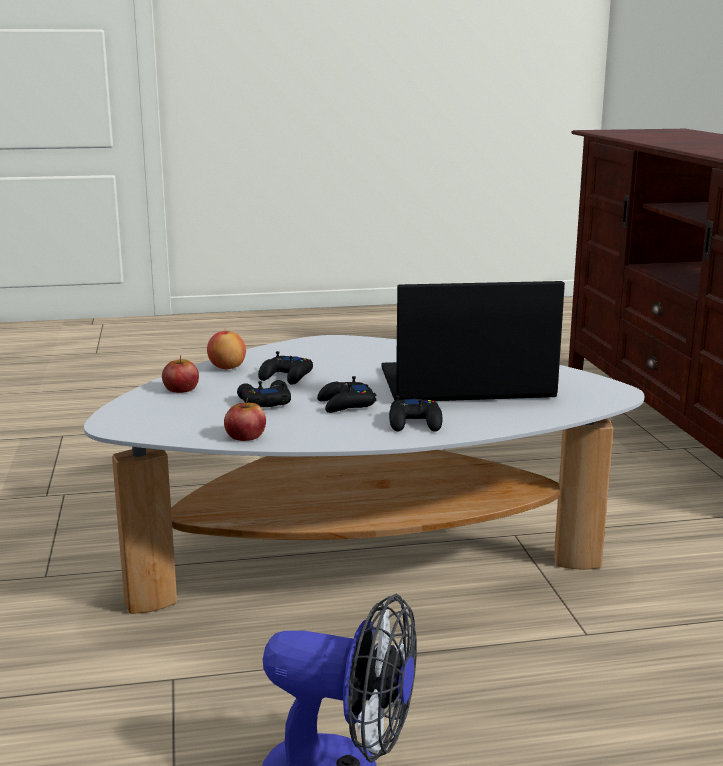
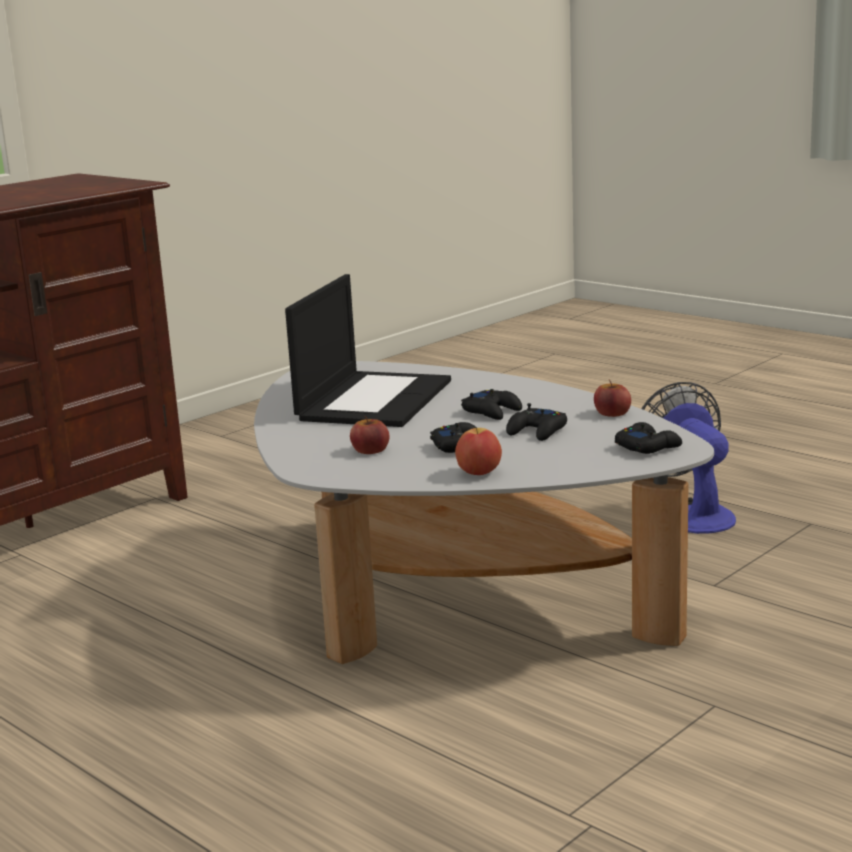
camera: 125 degrees left, 0 degrees up
apple [162,355,199,393] -> apple moved to [350,416,389,454]
laptop [382,281,565,401] -> laptop turned 120 degrees counterclockwise [285,274,451,427]
black game controller [389,395,442,432] -> black game controller moved to [615,422,682,454]

